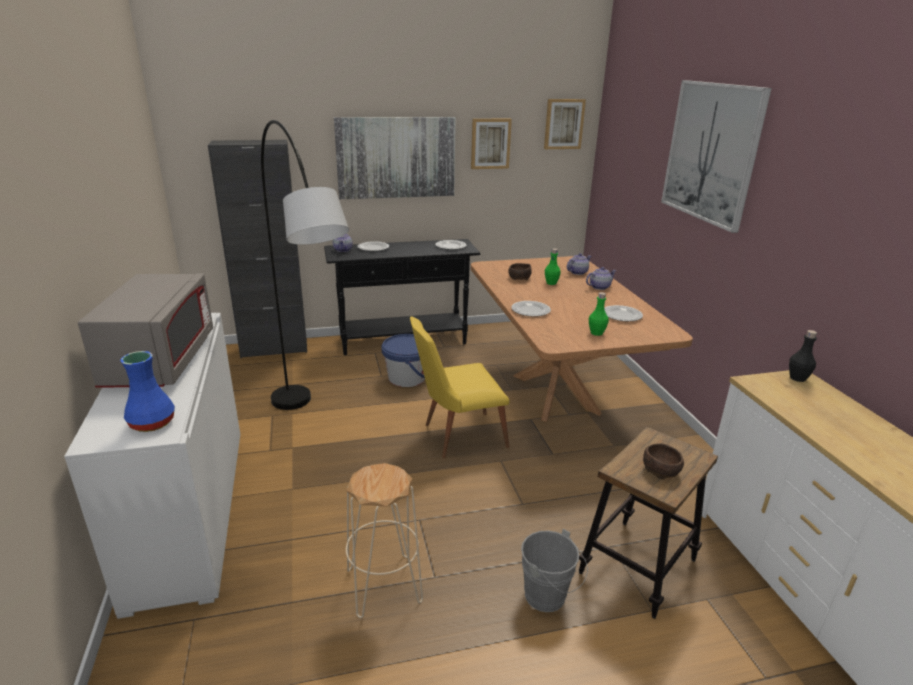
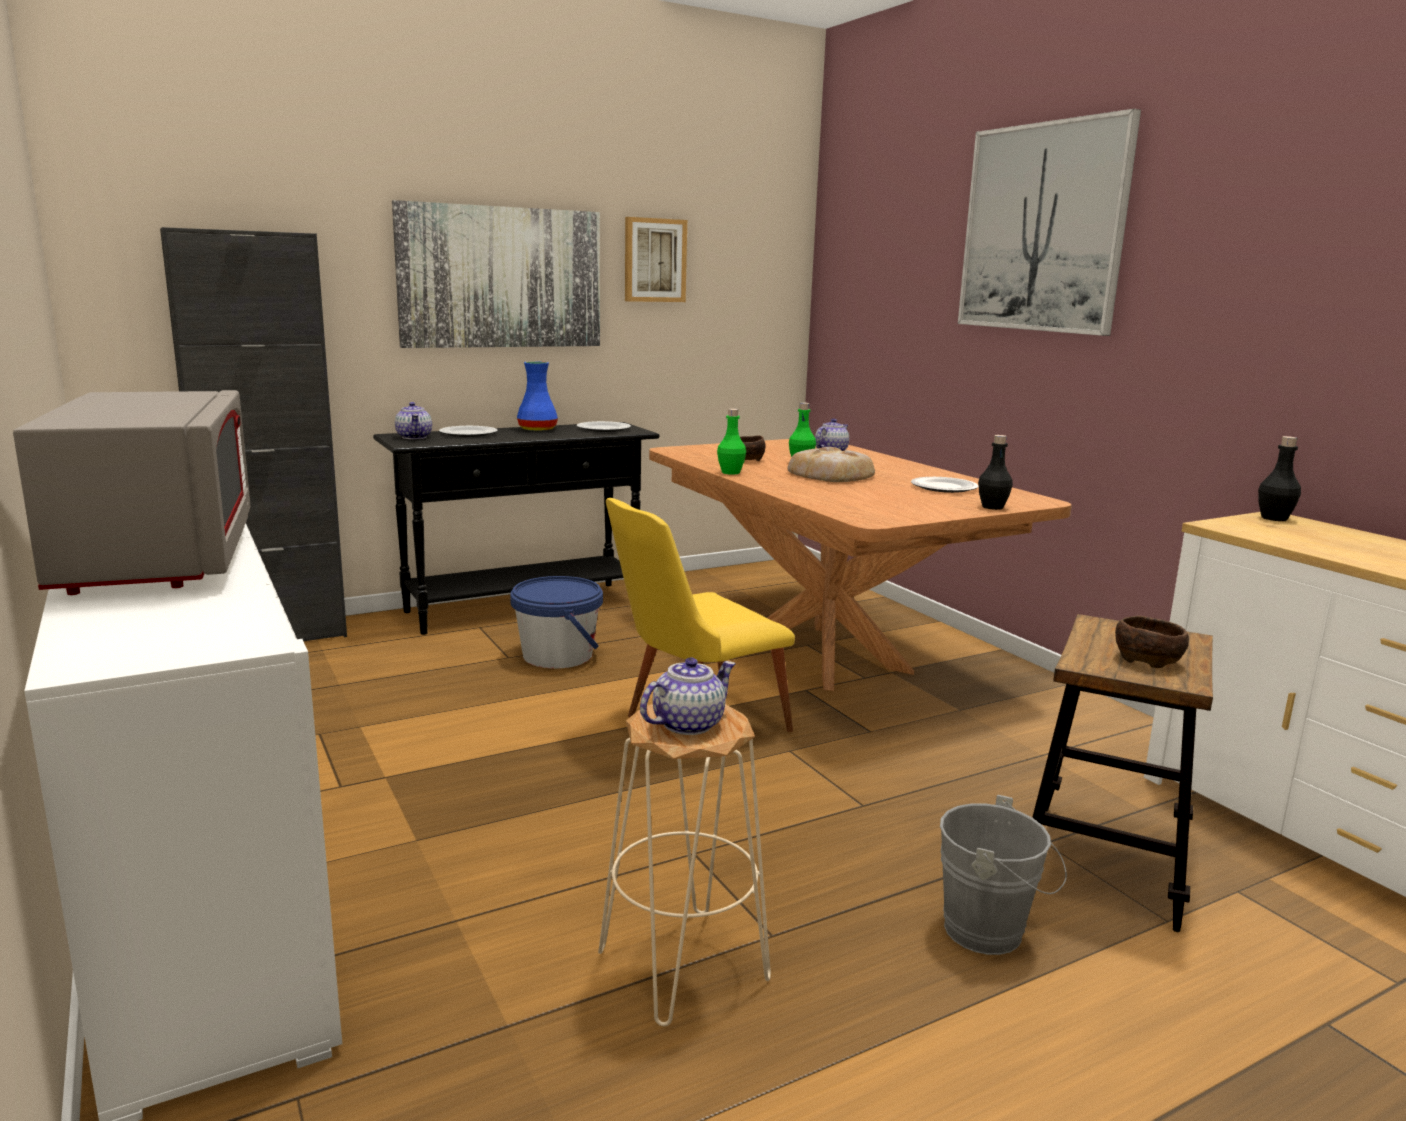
camera: 15 degrees left, 10 degrees down
blue vase [120,351,175,432] -> blue vase moved to [517,361,558,431]
grey floor lamp [261,120,349,410] -> none
plate [511,301,551,317] -> none
picture [544,99,586,149] -> none
teapot [586,267,617,290] -> teapot moved to [640,658,736,735]
green bottle [589,292,609,336] -> green bottle moved to [717,409,746,475]
none -> bread [787,447,875,482]
none -> black bottle [978,435,1013,510]

